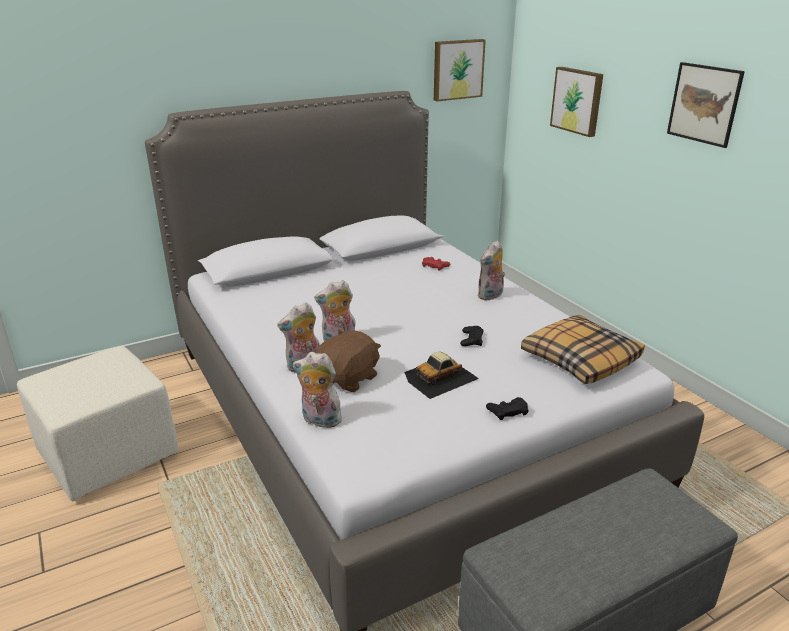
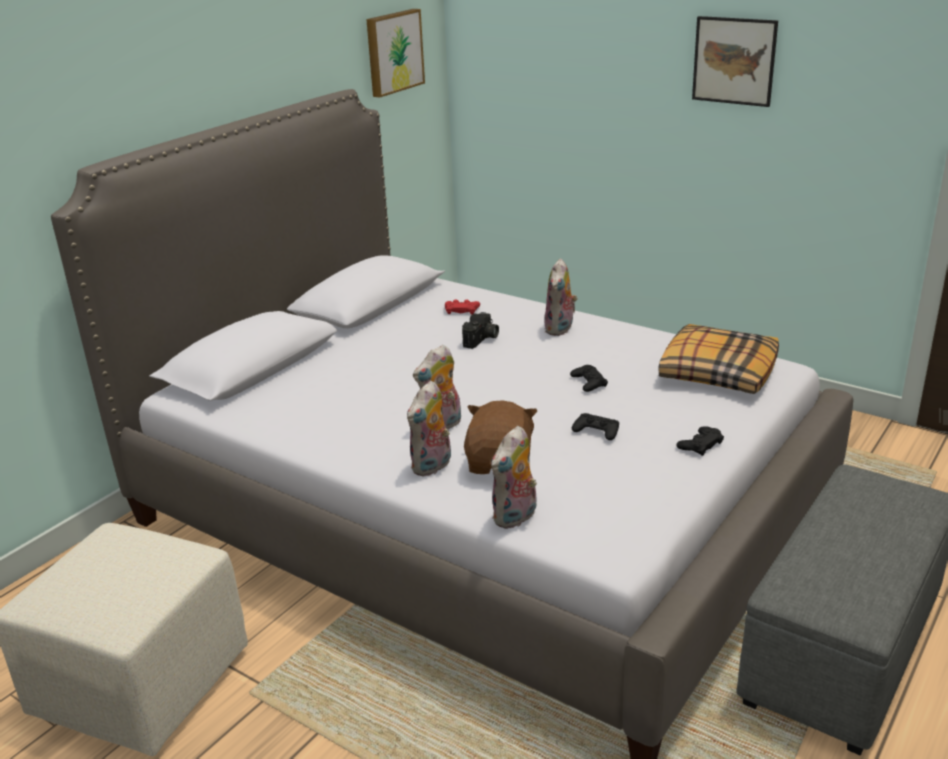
camera: 25 degrees left, 0 degrees up
plush toy [293,352,344,428] -> plush toy turned 45 degrees counterclockwise [491,426,537,529]
toy car [404,352,479,399] -> black game controller [572,413,619,440]
picture [550,67,603,137] -> none
none -> camera [462,312,499,349]

